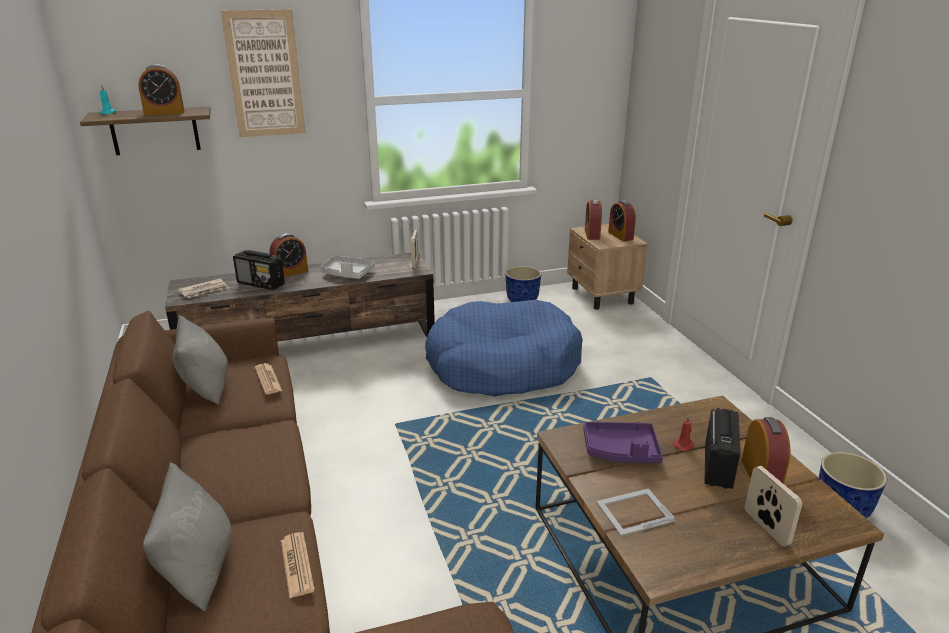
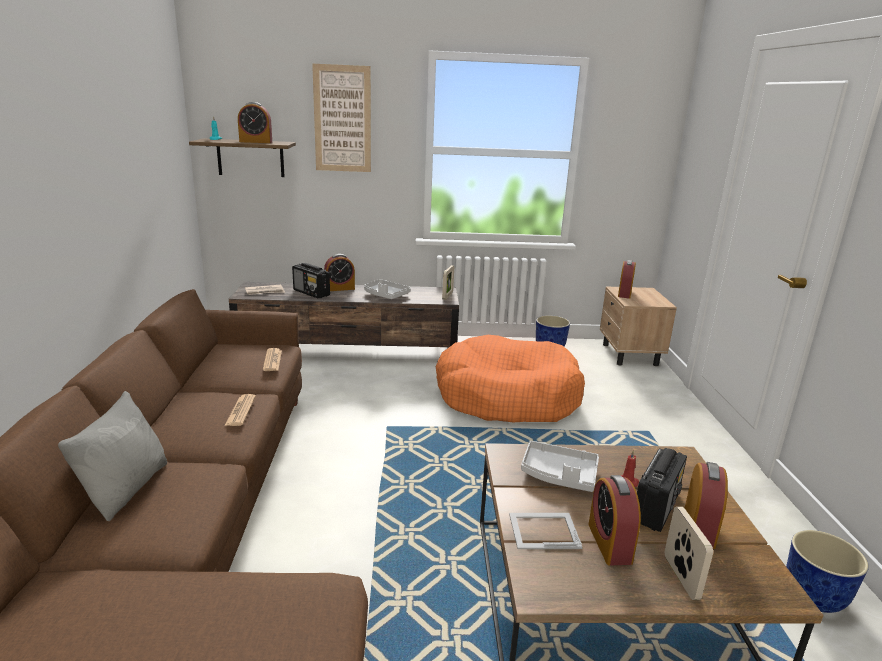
camera: 15 degrees right, 5 degrees down
grey pillow [173,315,228,405] -> none
newspaper [281,532,315,598] -> newspaper moved to [225,394,256,426]
blue dog bed [425,300,583,397] -> orange dog bed [436,335,585,423]
purple tray [583,421,663,463] -> grey tray [521,441,599,492]
alarm clock [608,200,636,241] -> alarm clock moved to [588,475,641,566]

